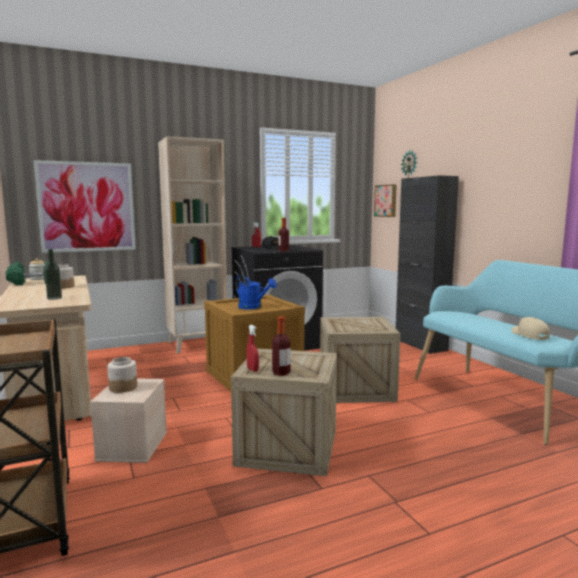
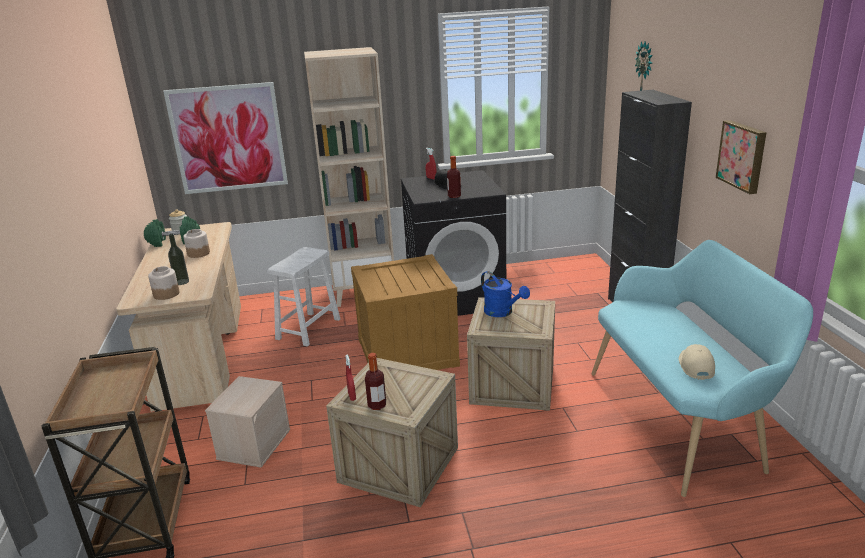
camera: 15 degrees right, 15 degrees up
jar [107,357,137,393] -> jar moved to [148,266,179,300]
blue watering can [235,275,277,310] -> blue watering can moved to [481,271,530,317]
picture [374,184,397,217] -> picture moved to [716,120,767,194]
none -> white stool [267,247,340,347]

